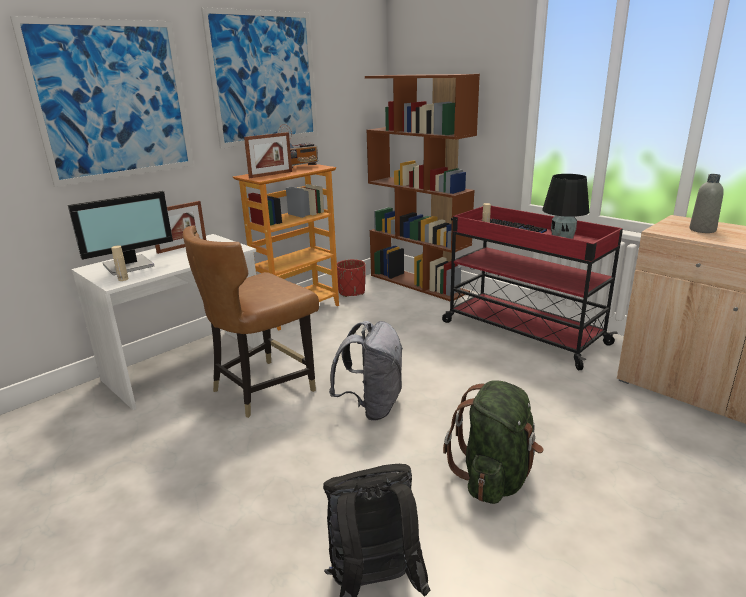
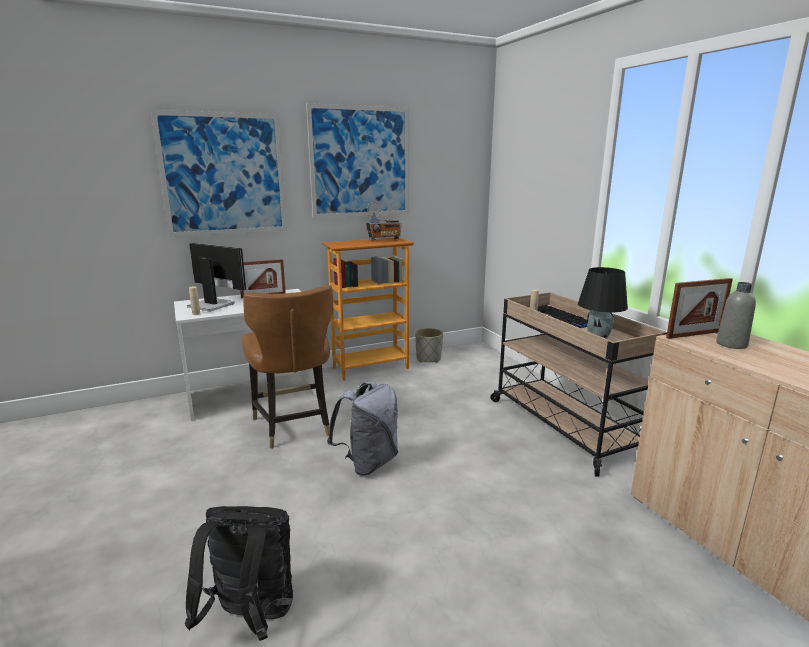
camera: 20 degrees right, 5 degrees down
monitor [68,191,173,275] -> monitor turned 135 degrees counterclockwise [187,243,246,312]
brown chair [183,225,319,418] -> brown chair turned 90 degrees counterclockwise [242,285,333,448]
picture frame [244,132,292,178] -> picture frame moved to [666,278,733,339]
red planter [337,259,366,297] -> grey planter [415,328,443,363]
brown bookcase [365,74,480,301] -> none
red cart [442,206,623,370] -> beige cart [491,292,667,477]
green backpack [443,381,543,504] -> none

